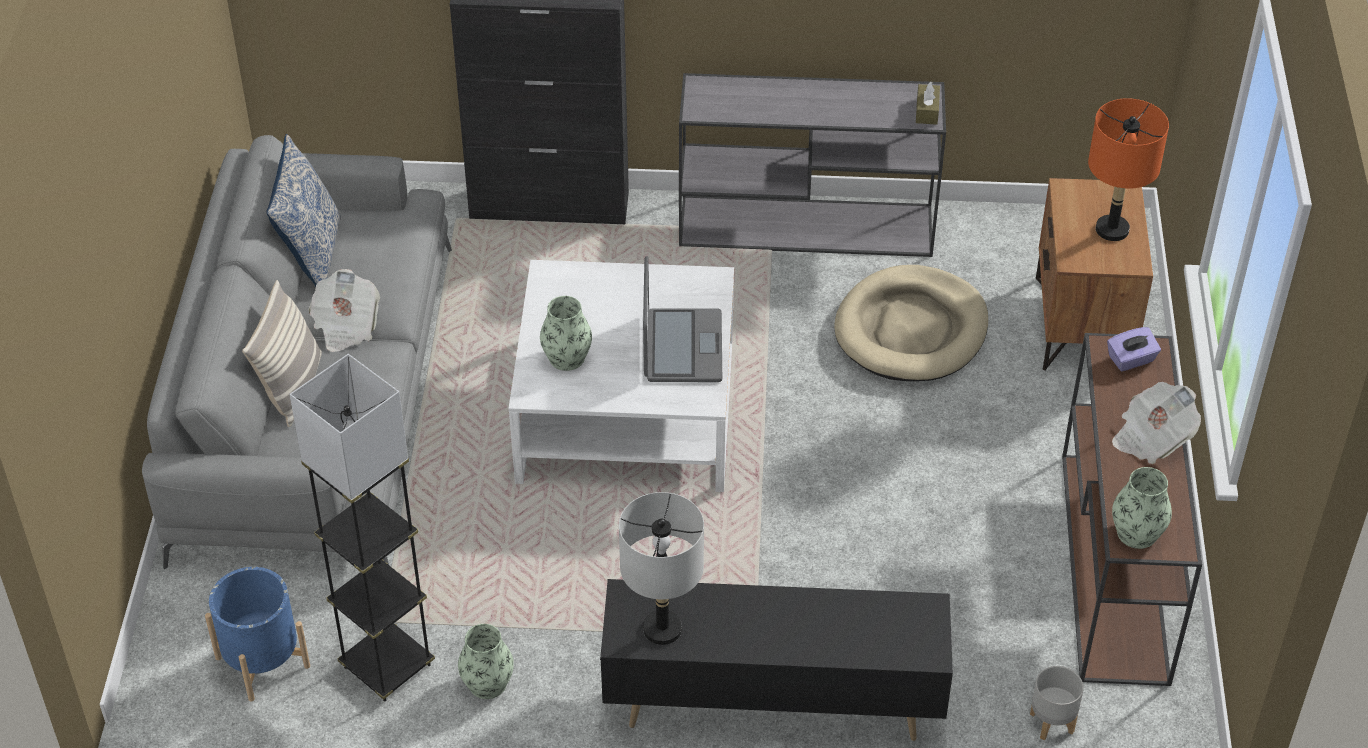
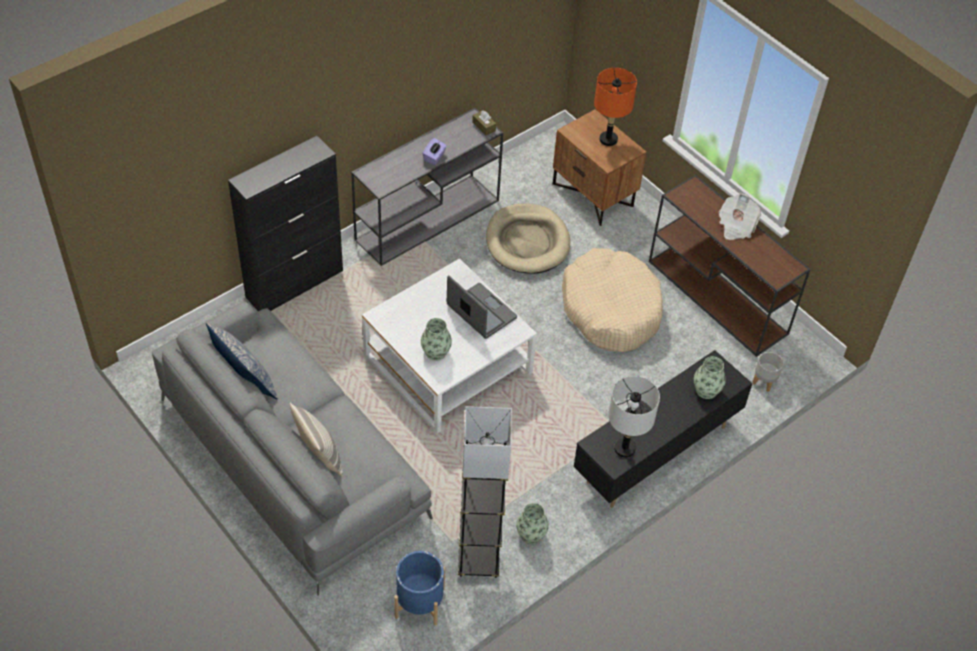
camera: 45 degrees left, 5 degrees up
newspaper [308,269,380,352] -> none
purple tissue box [1107,327,1161,371] -> purple tissue box moved to [423,138,447,165]
vase [1112,467,1172,549] -> vase moved to [694,356,726,399]
none -> beige dog bed [562,248,663,352]

